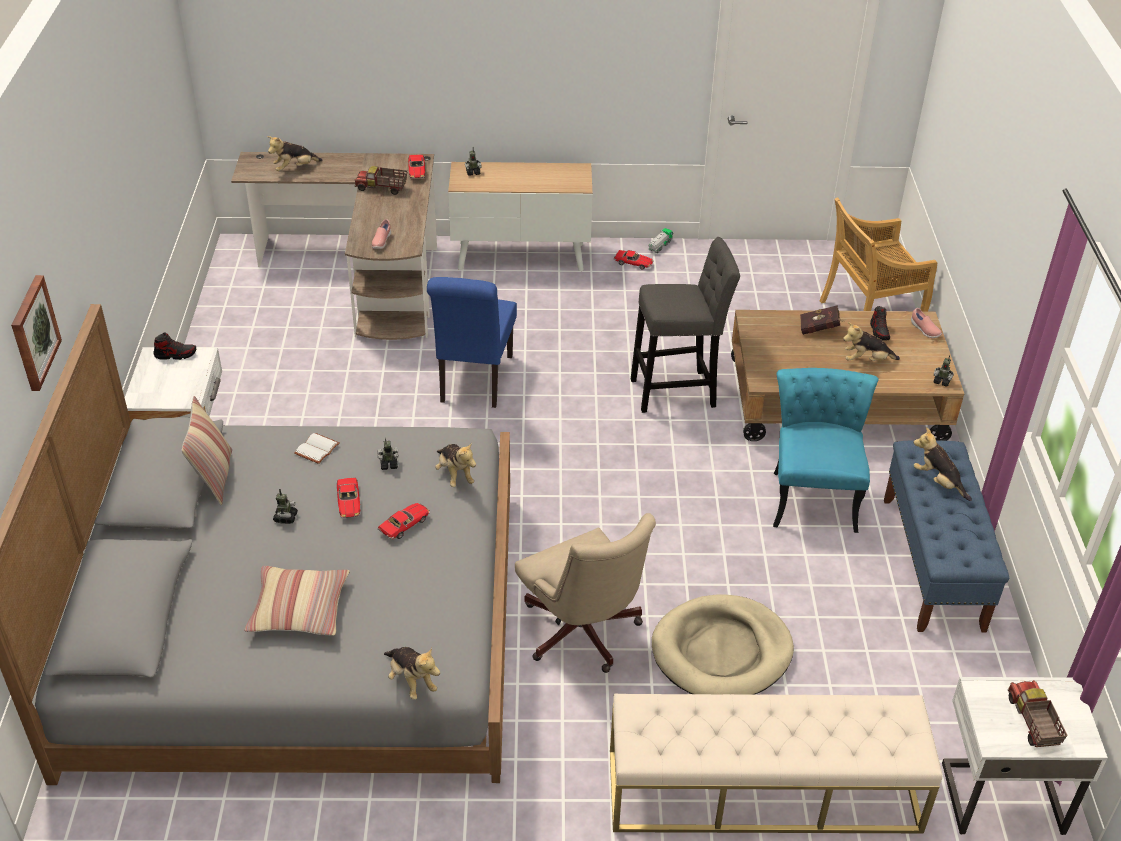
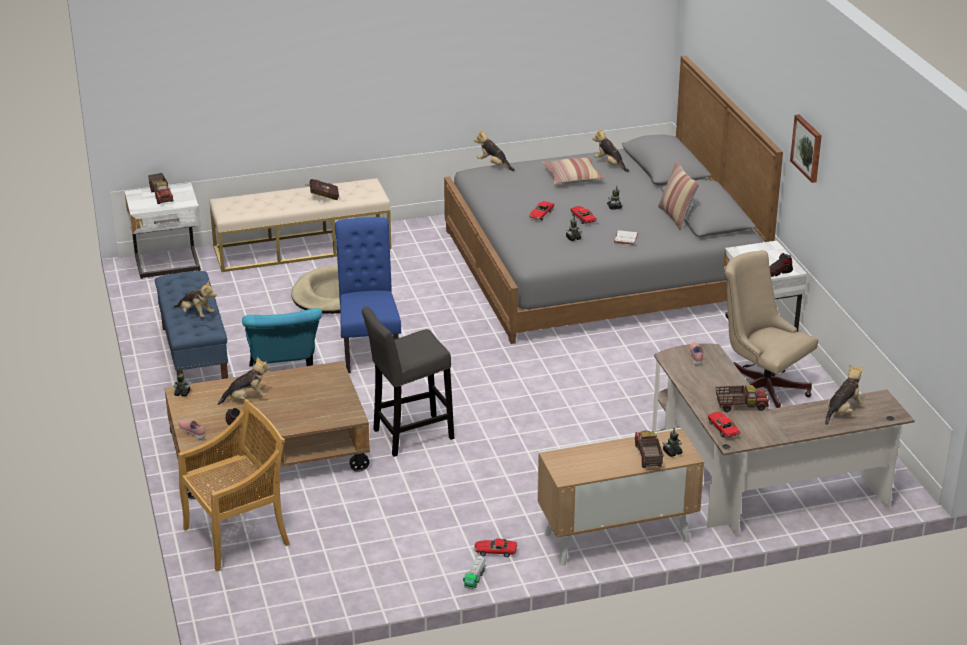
camera: 165 degrees right, 10 degrees down
picture [11,275,62,391] -> picture moved to [790,114,822,183]
blue chair [427,277,517,408] -> blue chair moved to [335,217,401,373]
plush toy [435,442,476,487] -> plush toy moved to [592,128,629,172]
beige office chair [515,513,656,673] -> beige office chair moved to [725,250,818,408]
red book [800,305,847,335] -> red book moved to [306,179,339,200]
none -> toy truck [635,430,663,468]

